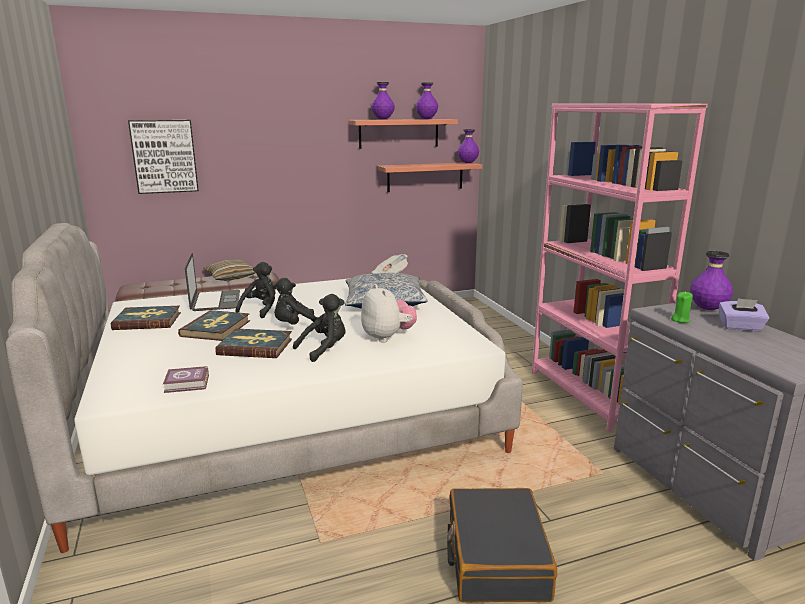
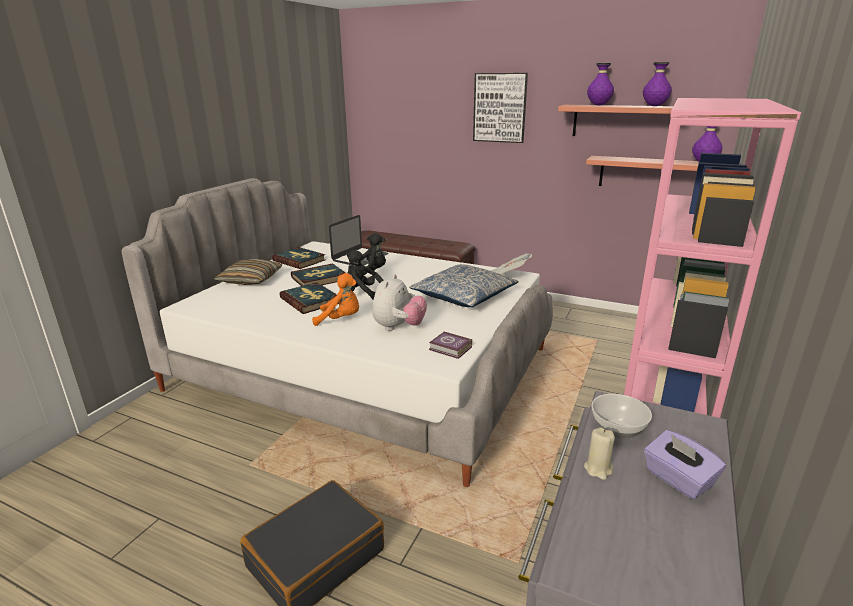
camera: 45 degrees right, 5 degrees up
picture [128,120,199,194] -> picture moved to [473,73,528,143]
book [163,366,209,393] -> book moved to [429,331,472,359]
pillow [203,260,256,280] -> pillow moved to [214,259,283,285]
black plush toy [293,294,346,362] -> orange plush toy [312,273,359,326]
green candle [671,291,693,323] -> bowl [591,394,652,439]
purple vase [690,251,733,310] -> none
none -> beige candle [584,427,615,480]

